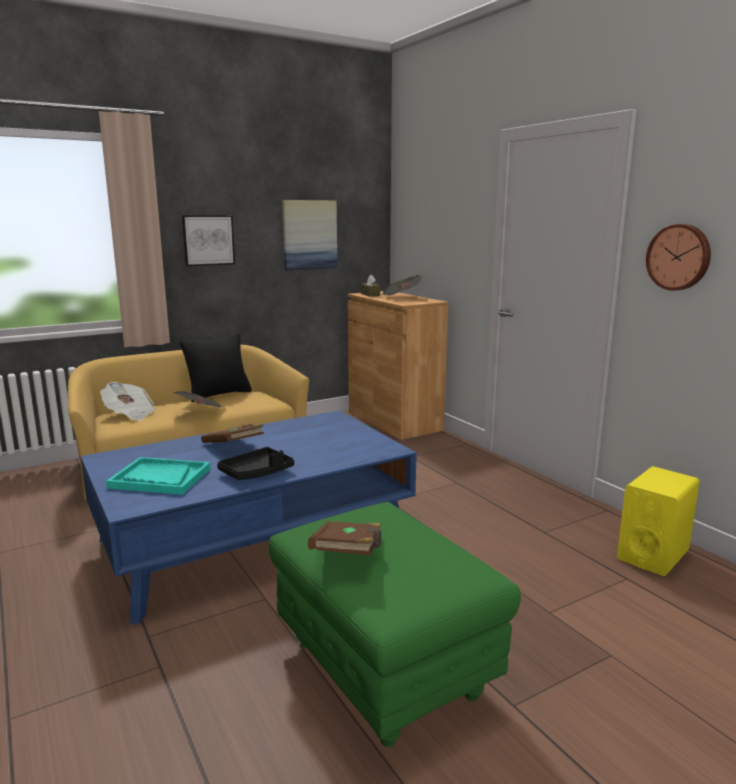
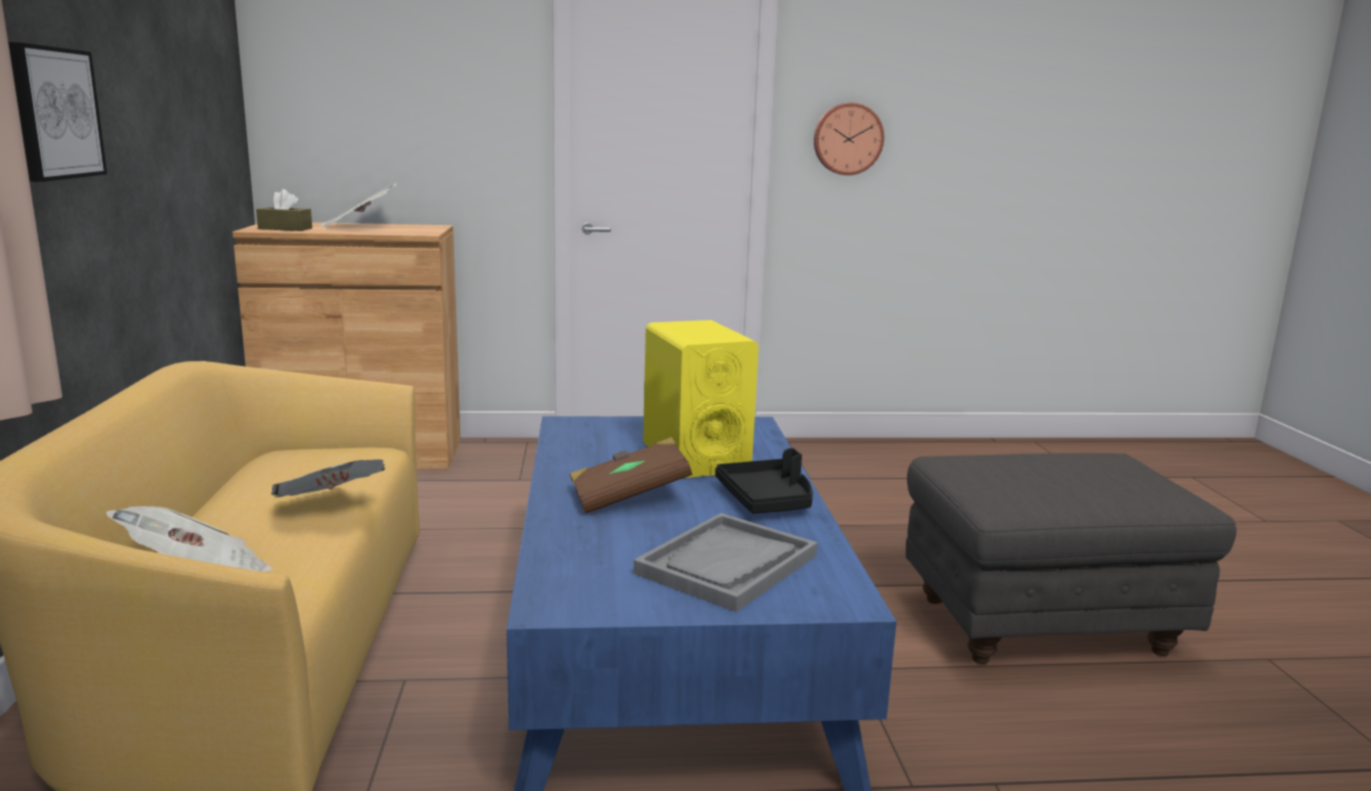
camera: 65 degrees left, 0 degrees up
turquoise tray [106,457,210,495] -> grey tray [634,513,817,612]
black pillow [180,333,252,402] -> none
green ottoman [269,502,521,747] -> grey ottoman [906,453,1236,664]
picture [282,200,337,270] -> none
brown book [308,521,381,555] -> none
yellow speaker [617,466,700,576] -> yellow speaker moved to [643,320,759,478]

